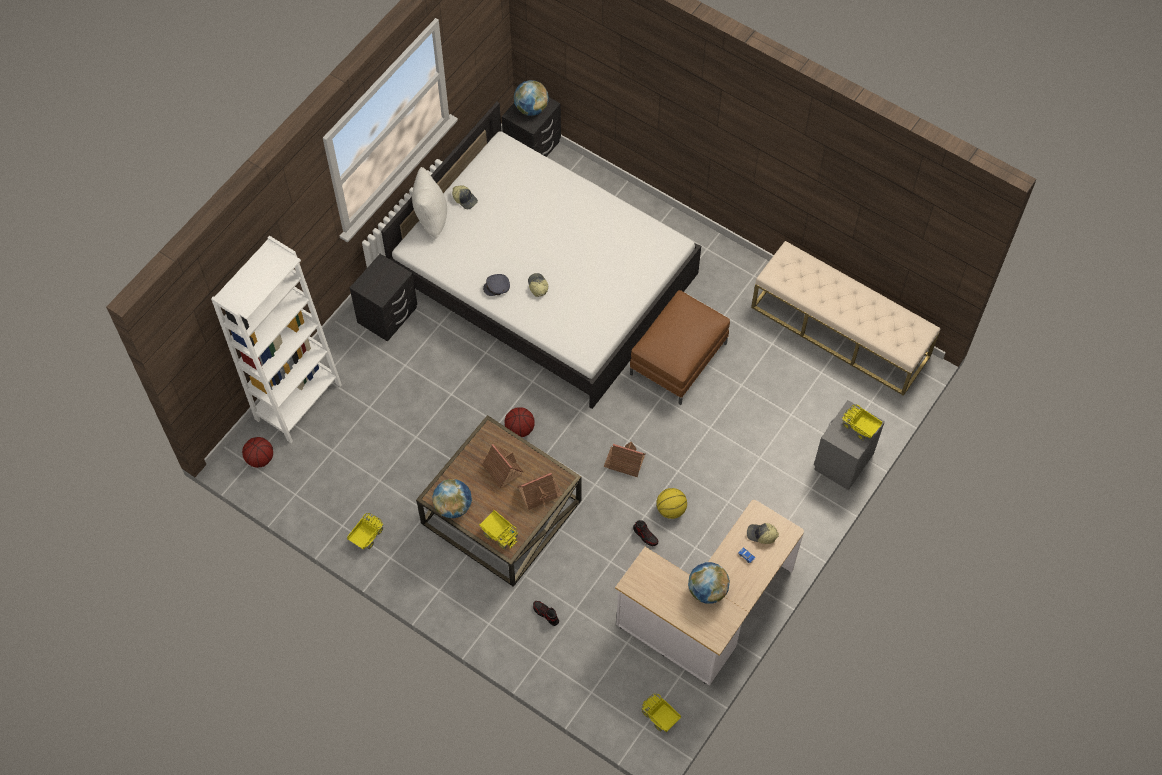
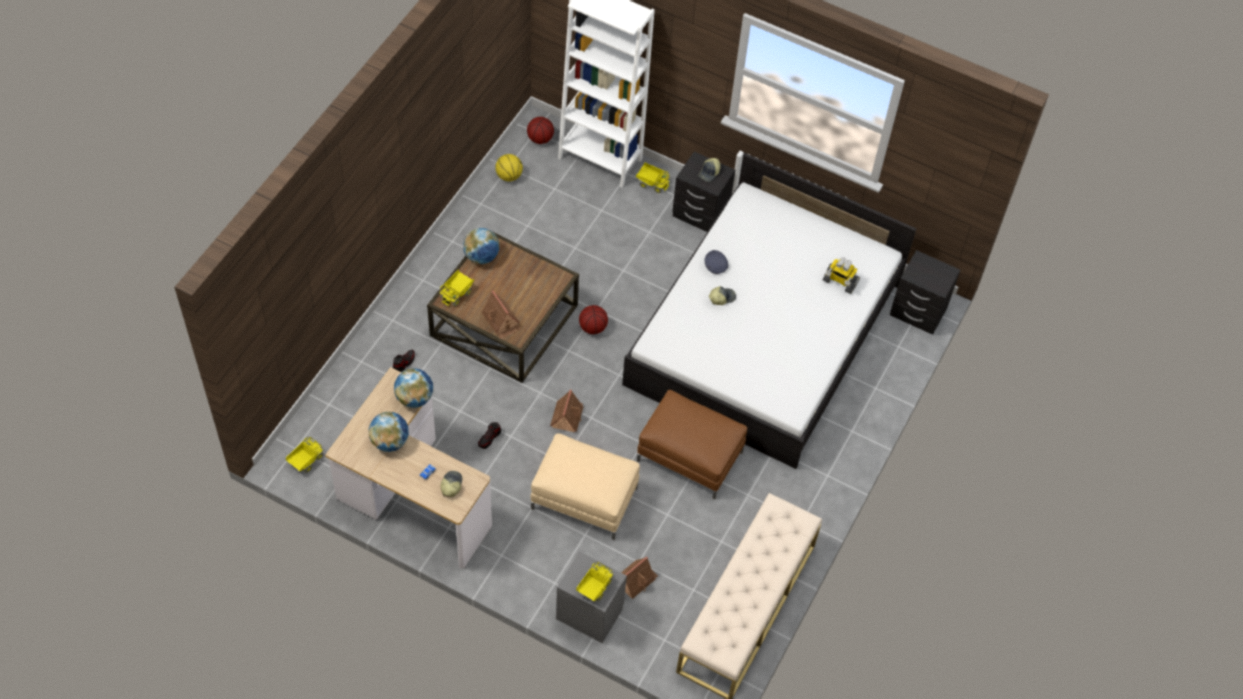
camera: 80 degrees right, 5 degrees down
toy truck [347,513,383,550] -> toy truck moved to [636,163,670,193]
white pillow [412,167,447,239] -> none
cap [452,186,478,209] -> cap moved to [698,158,721,182]
toy house [481,444,523,488] -> toy house moved to [621,556,658,599]
globe [514,80,549,116] -> globe moved to [394,368,433,408]
basketball [656,488,687,519] -> basketball moved to [495,154,523,181]
none -> beige ottoman [530,433,640,540]
none -> toy robot [823,257,860,294]

